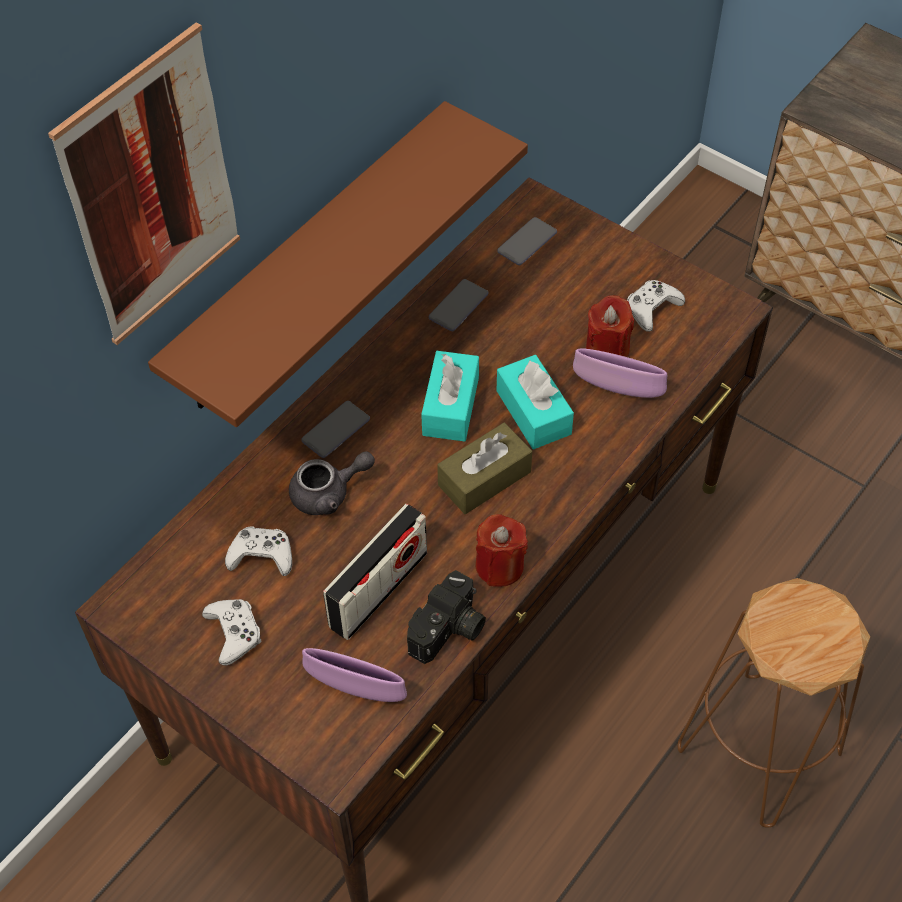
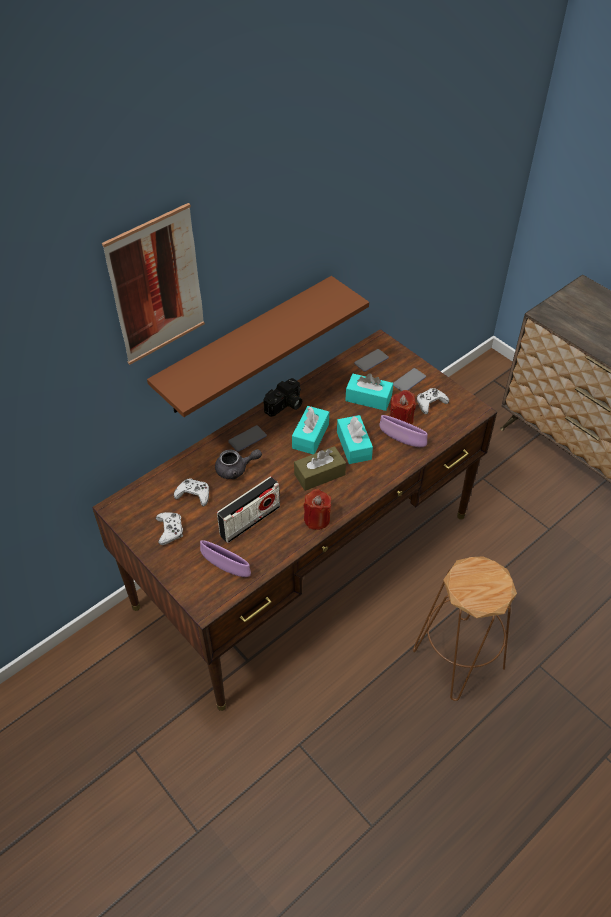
camera: 10 degrees right, 5 degrees down
camera [407,570,486,664] -> camera moved to [264,378,302,417]
phone [429,279,488,331] -> phone moved to [393,368,426,391]
none -> turquoise tissue box [345,373,393,411]

